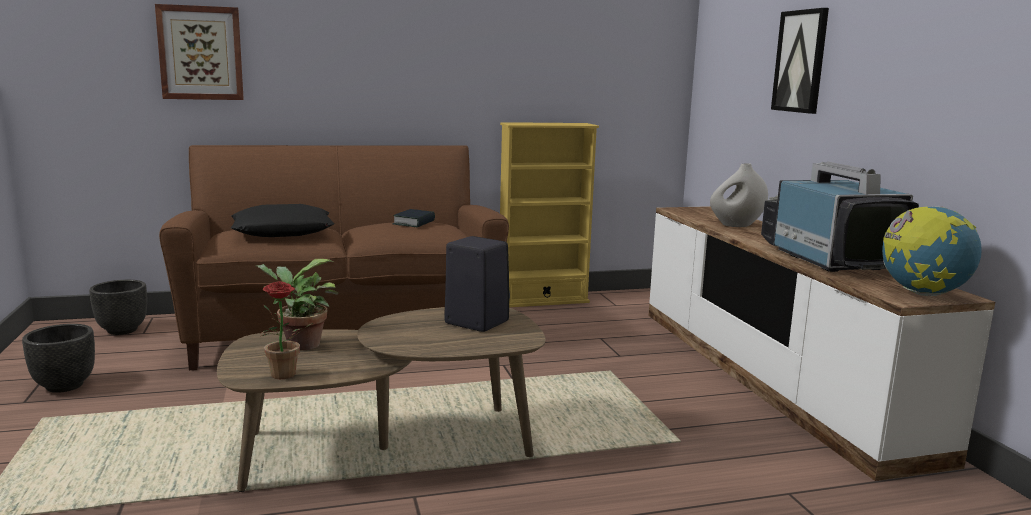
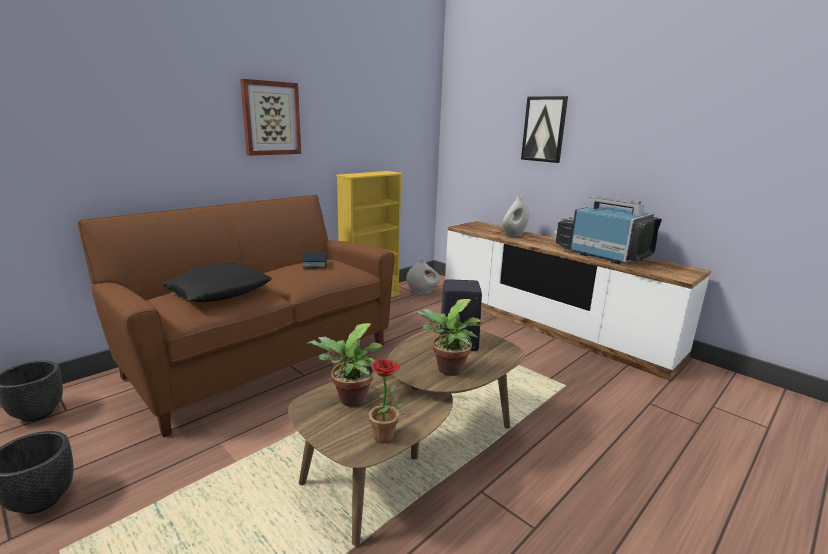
camera: 30 degrees left, 5 degrees up
picture [155,4,244,100] -> picture moved to [240,79,301,156]
globe [882,206,982,296] -> none
none -> white vase [406,259,440,294]
none -> potted plant [414,299,481,376]

